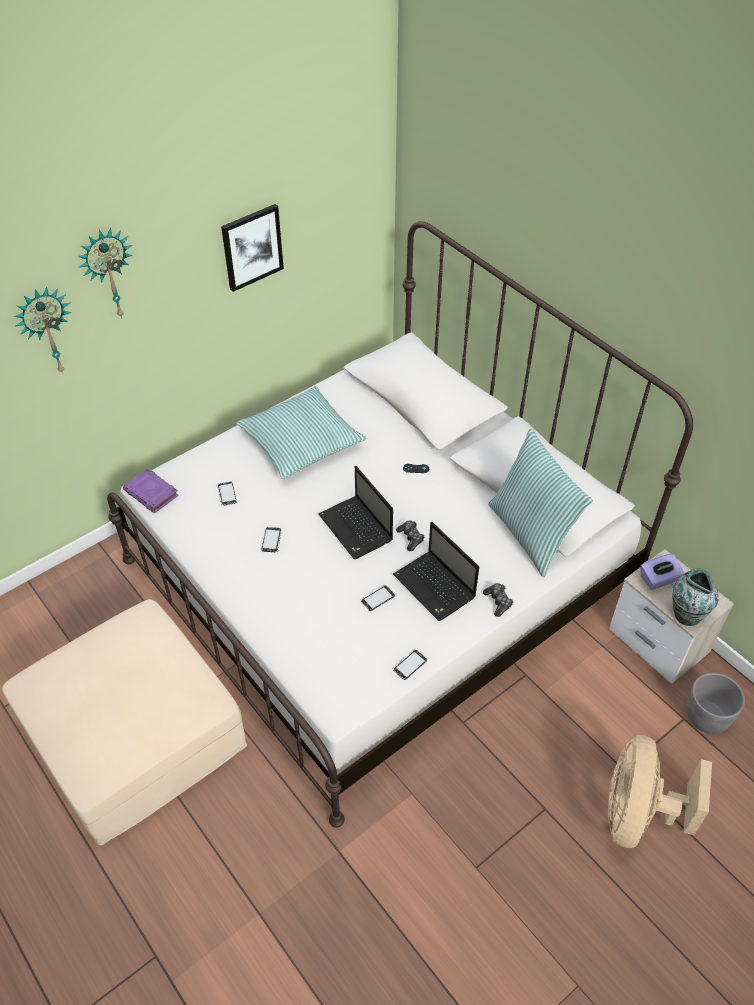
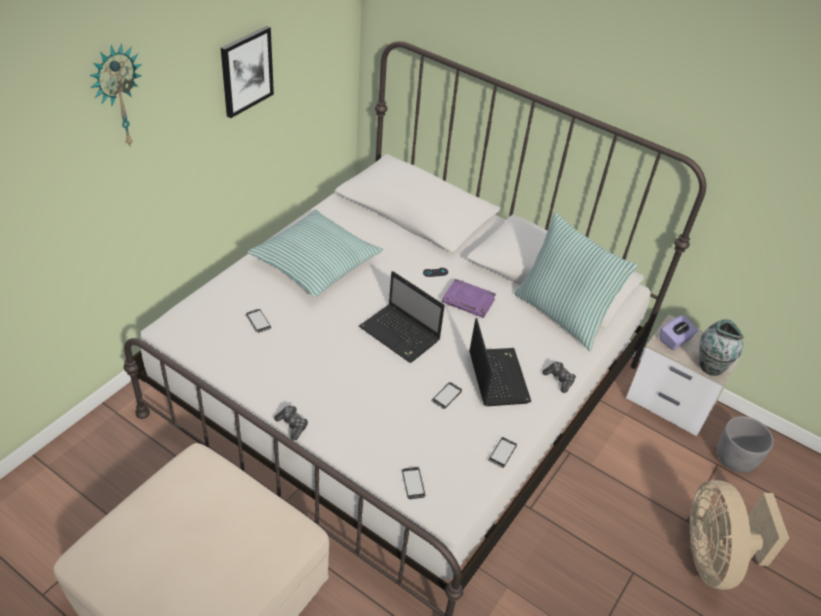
camera: 20 degrees left, 5 degrees down
wall clock [14,287,71,374] -> none
purple book [123,469,179,513] -> purple book moved to [442,279,496,318]
phone [262,527,282,552] -> phone moved to [402,467,426,499]
laptop [393,522,479,621] -> laptop turned 135 degrees counterclockwise [469,318,531,406]
game controller [396,520,424,551] -> game controller moved to [274,406,308,440]

